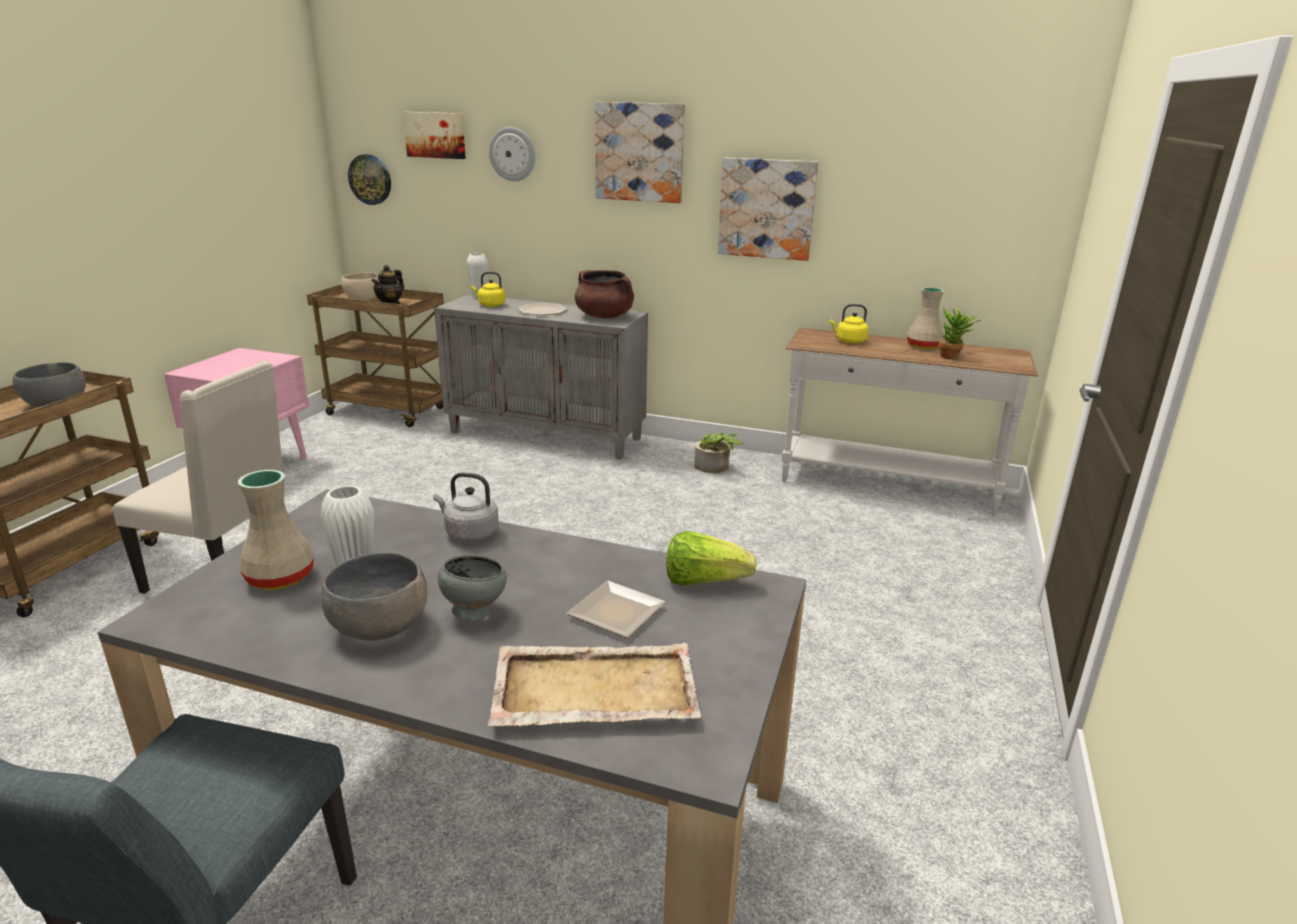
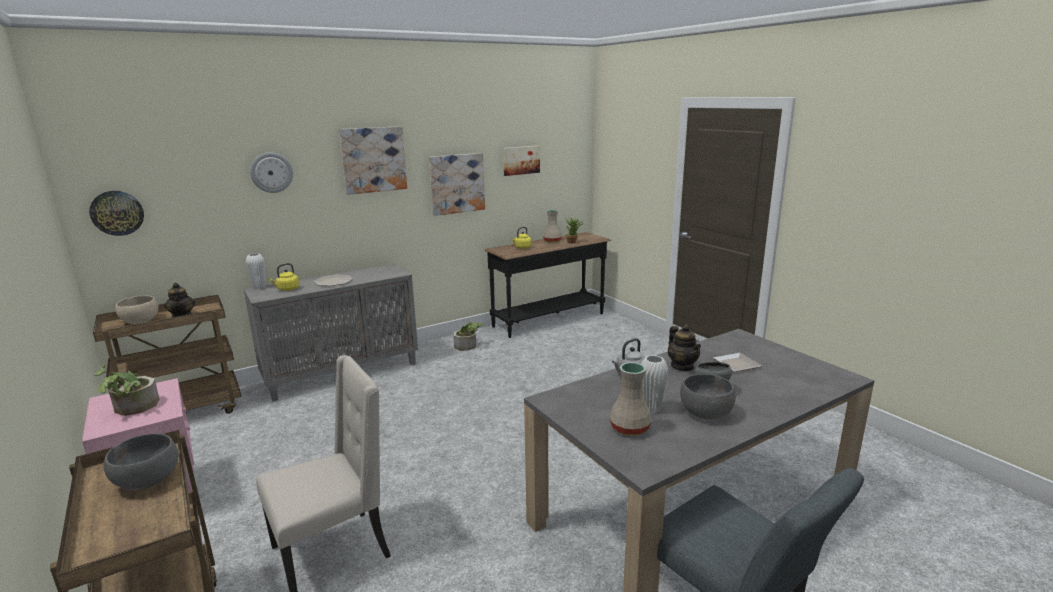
camera: 50 degrees left, 5 degrees down
picture [403,112,466,159] -> picture moved to [503,146,540,176]
beige tray [488,642,701,726] -> none
brown cooking pot [575,270,634,318] -> none
lettuce [666,531,757,586] -> none
white console table [782,328,1038,515] -> black console table [484,232,611,338]
none -> potted plant [93,365,159,416]
none -> teapot [668,324,701,371]

